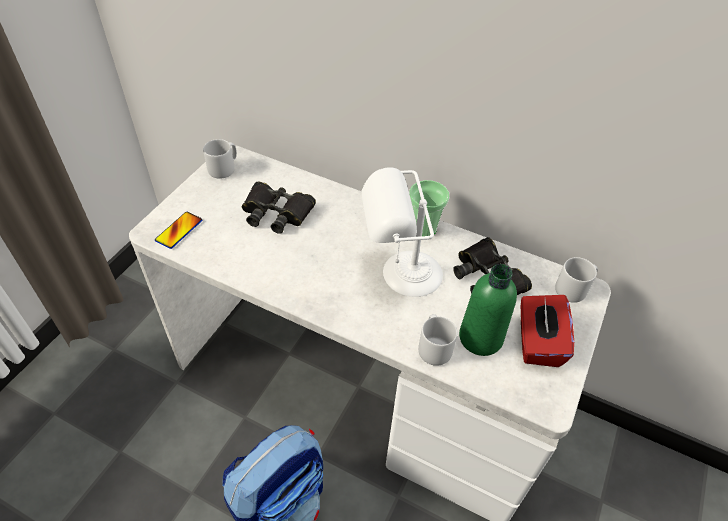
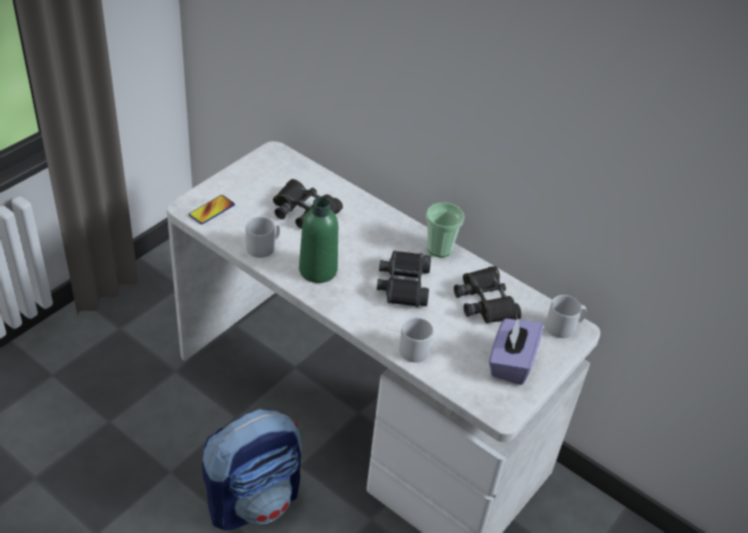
camera: 10 degrees right, 5 degrees down
grey mug [203,139,237,179] -> grey mug moved to [246,217,280,258]
white table lamp [362,167,443,297] -> black binoculars [377,250,431,307]
green bottle [459,264,517,356] -> green bottle moved to [299,197,338,283]
red tissue box [521,295,574,367] -> purple tissue box [489,318,543,385]

